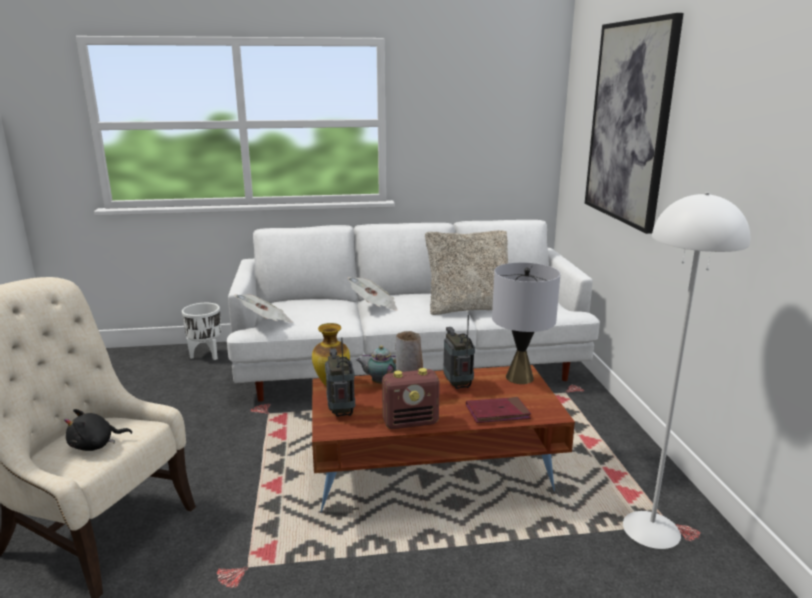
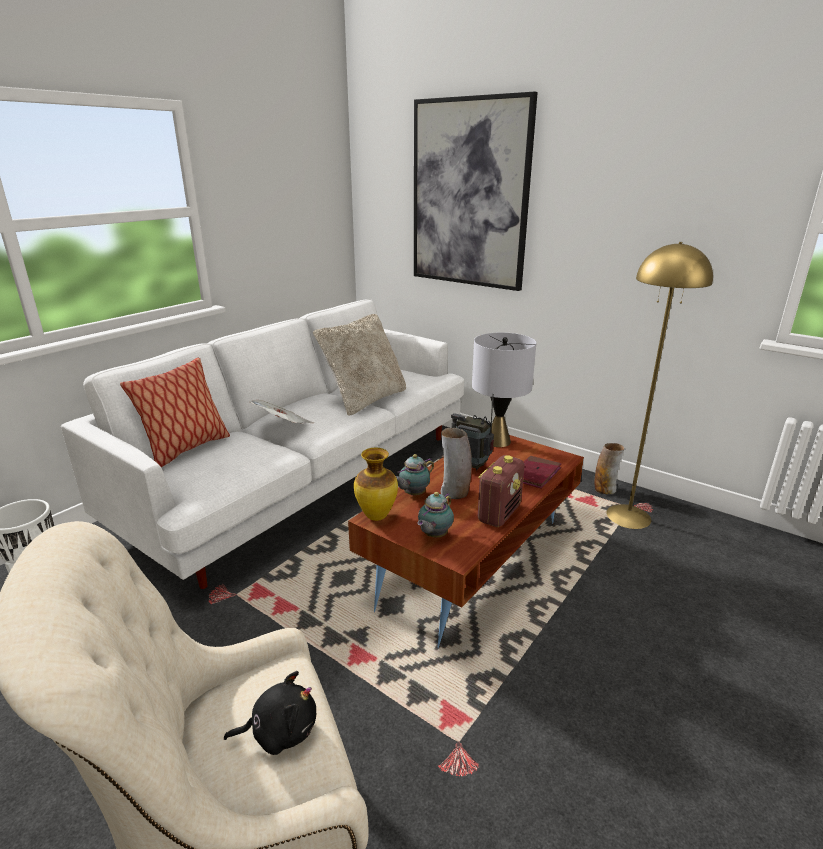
camera: 45 degrees left, 5 degrees up
black plush toy [64,409,132,451] -> black plush toy turned 120 degrees counterclockwise [224,671,316,755]
newspaper [234,294,293,323] -> none
radio [325,337,355,417] -> teapot [417,492,454,537]
white floor lamp [623,192,750,549] -> yellow floor lamp [606,242,713,529]
none -> pillow [120,358,230,467]
none -> vase [594,443,624,494]

